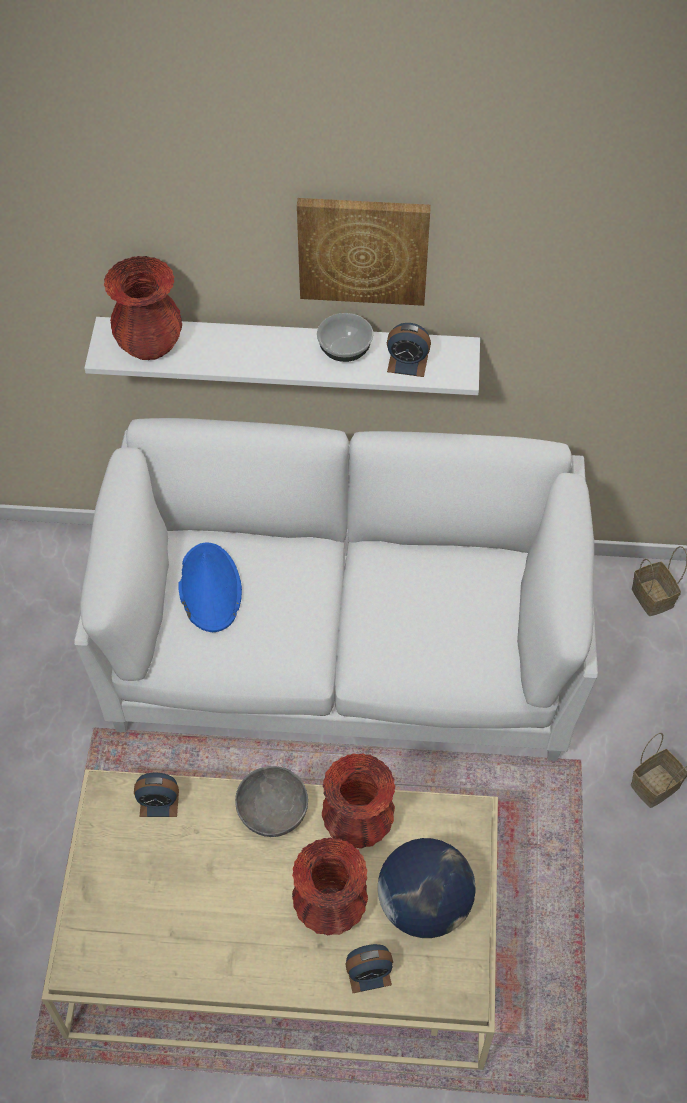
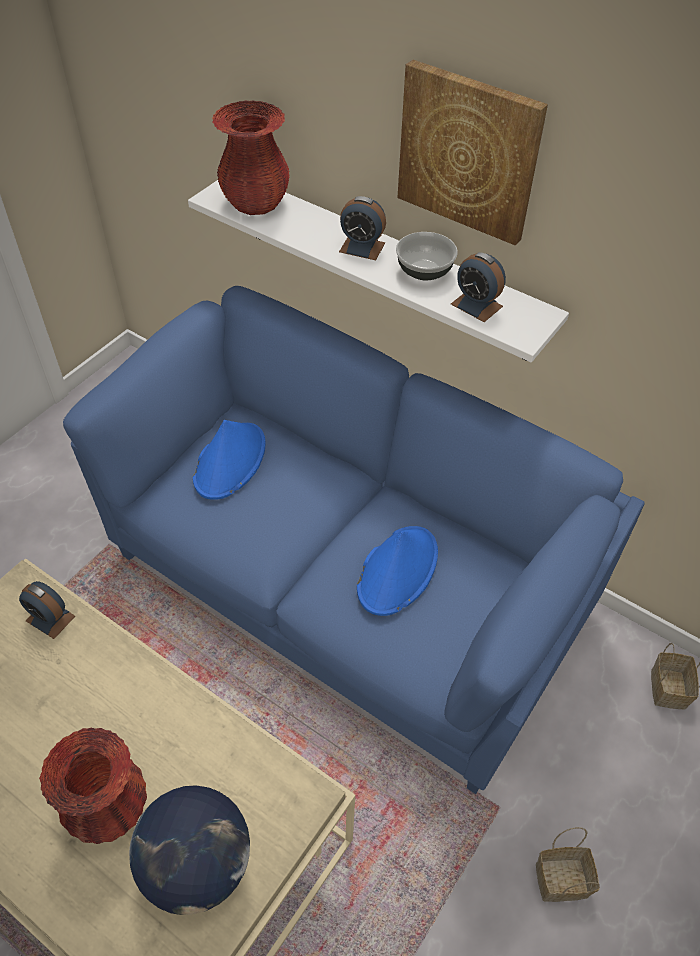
camera: 30 degrees right, 5 degrees down
white sofa [74,418,598,761] -> blue sofa [63,286,645,794]
grey bowl [235,766,308,837] -> none
red vase [322,753,395,849] -> none
alarm clock [345,944,393,993] -> alarm clock moved to [339,196,386,260]
none -> blue hat [357,526,438,616]

